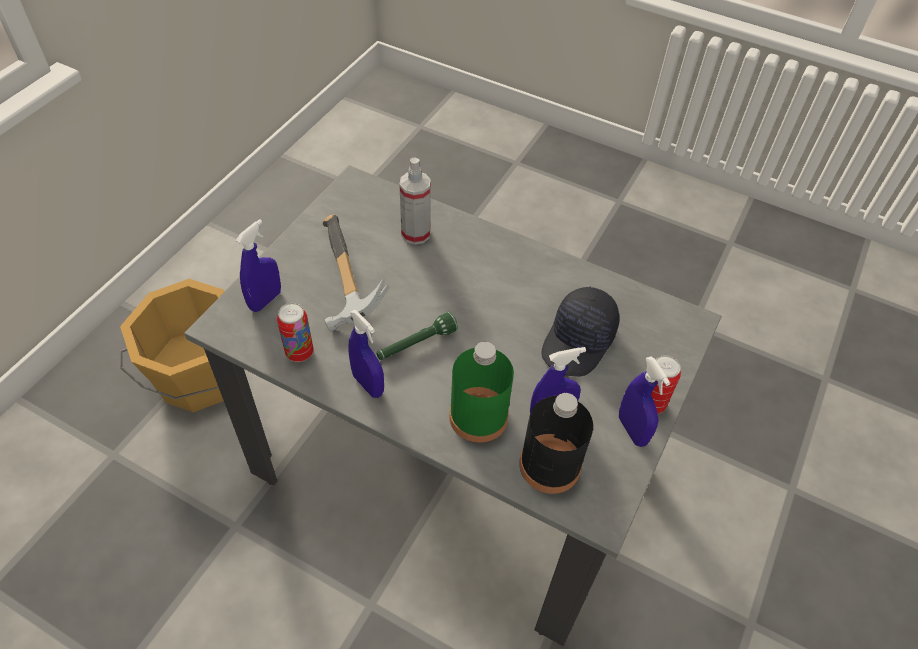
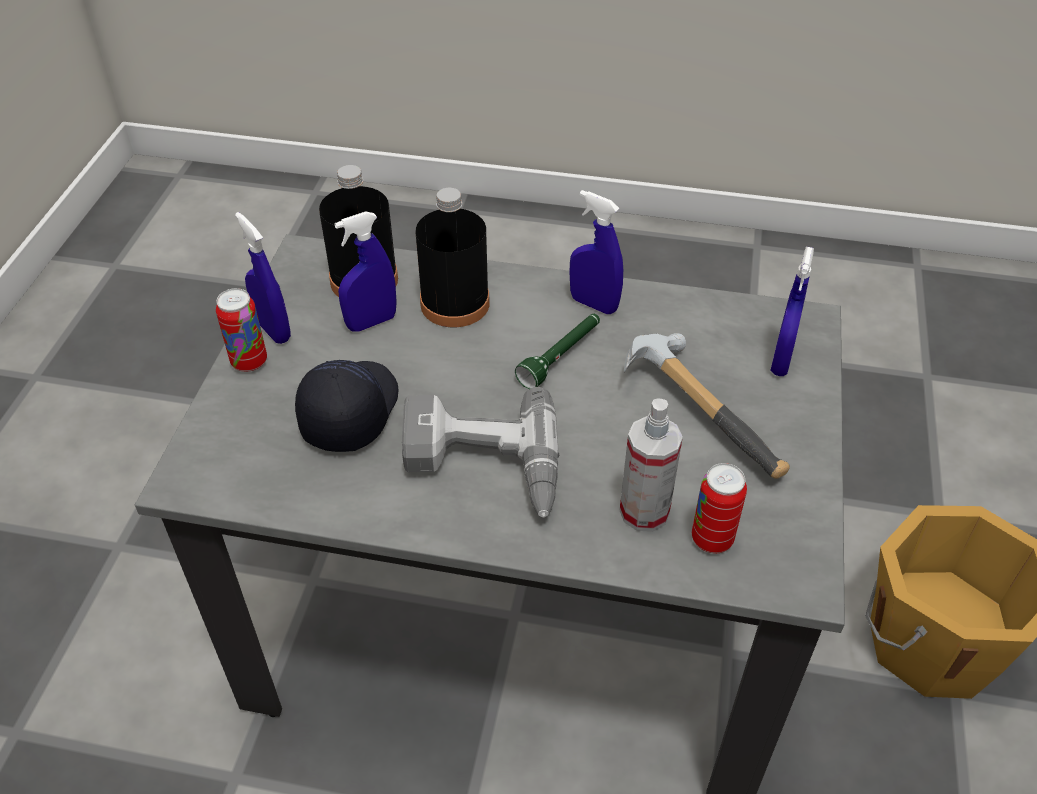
camera: 165 degrees right, 5 degrees down
can [277,303,313,362] -> can moved to [692,463,747,553]
green bottle [449,342,514,443] -> black bottle [415,188,490,327]
none -> power drill [402,387,559,518]

